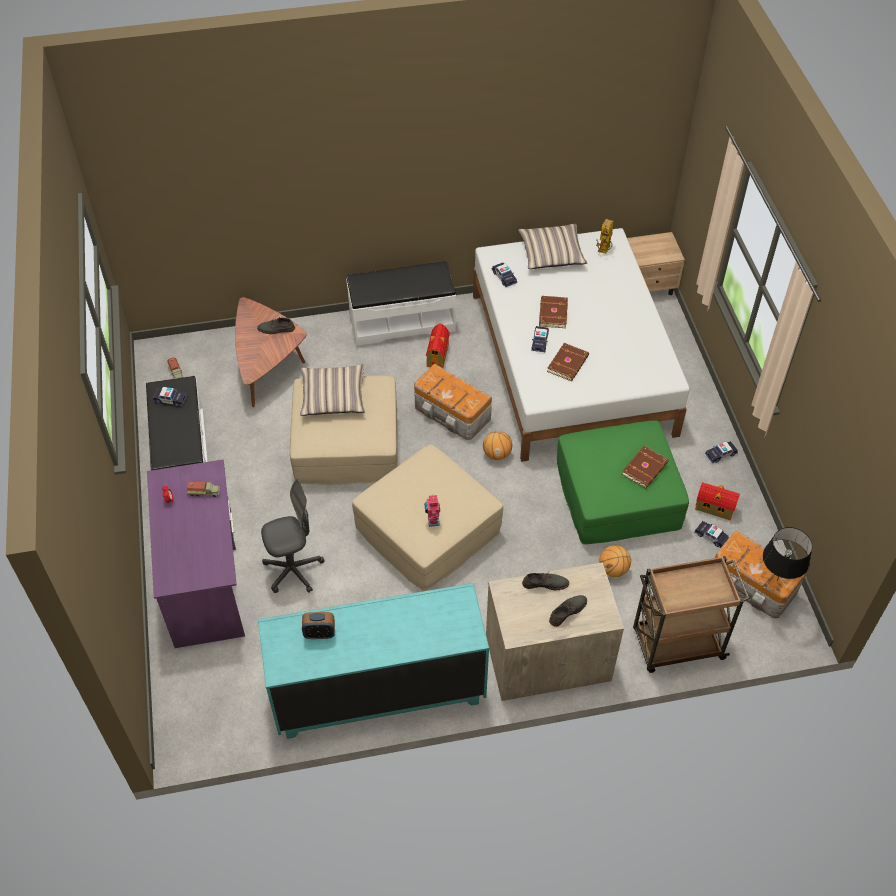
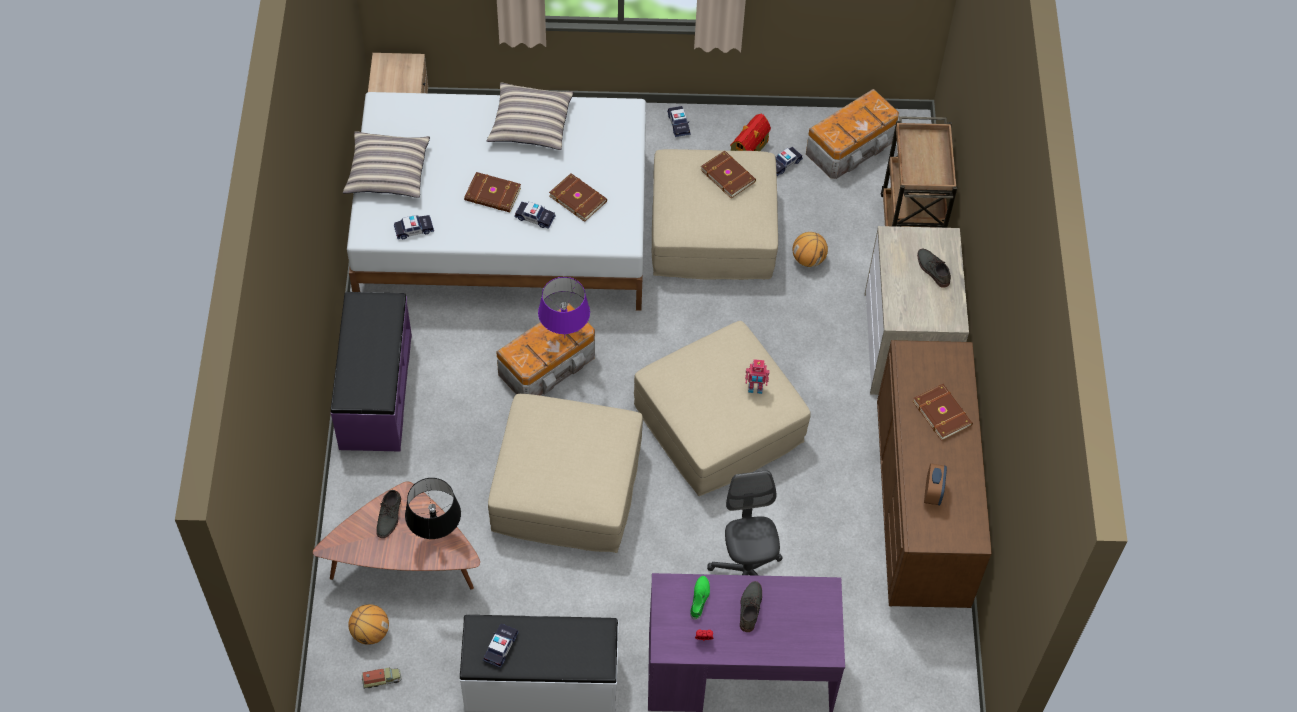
camera: 80 degrees left, 5 degrees up
toy truck [187,481,220,497] -> green shoe [690,576,710,620]
turquoise dresser [258,583,489,739] -> brown dresser [877,340,992,608]
pillow [300,364,365,416] -> pillow moved to [487,83,574,150]
white bench [346,261,456,346] -> purple bench [331,292,412,452]
toy house [426,323,450,368] -> none
basketball [483,431,512,460] -> basketball moved to [349,604,389,645]
grey shoe [522,572,569,590] -> grey shoe moved to [740,581,762,632]
green ottoman [557,420,689,544] -> beige ottoman [652,149,778,280]
toy robot [596,219,614,254] -> none
black table lamp [763,527,812,581] -> black table lamp moved to [405,478,461,539]
none -> purple table lamp [538,277,590,338]
none -> brown book [913,384,973,441]

